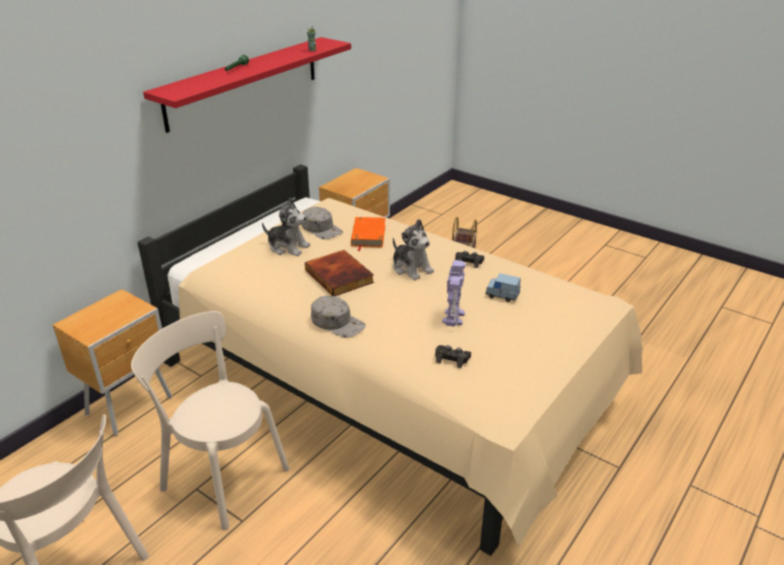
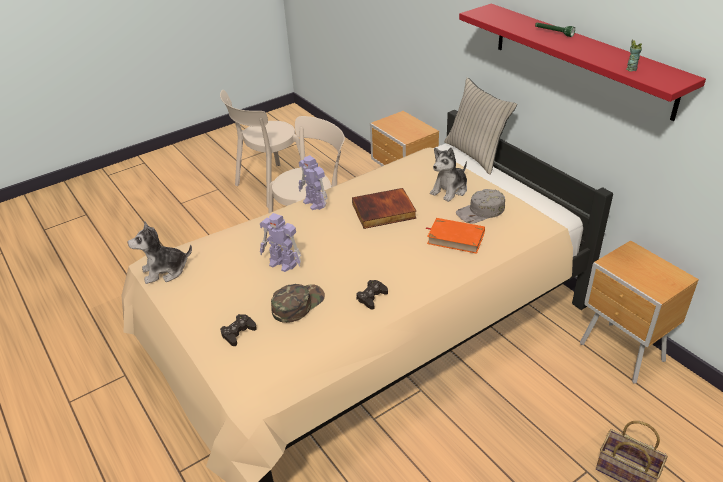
camera: 110 degrees right, 5 degrees up
grey cap [311,296,366,338] -> toy robot [299,155,328,210]
plush toy [393,219,434,281] -> plush toy moved to [127,221,192,284]
black game controller [435,345,471,368] -> black game controller moved to [220,314,257,346]
blue toy car [486,273,521,302] -> green cap [271,284,325,323]
none -> beige pillow [444,77,517,175]

